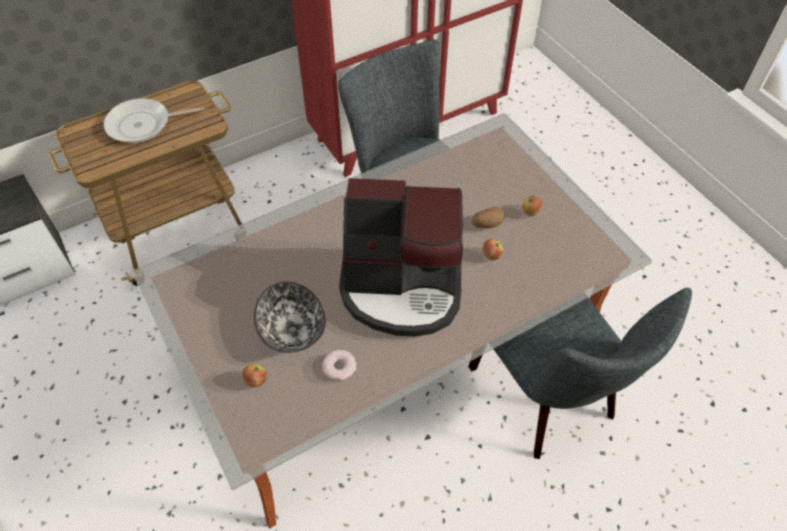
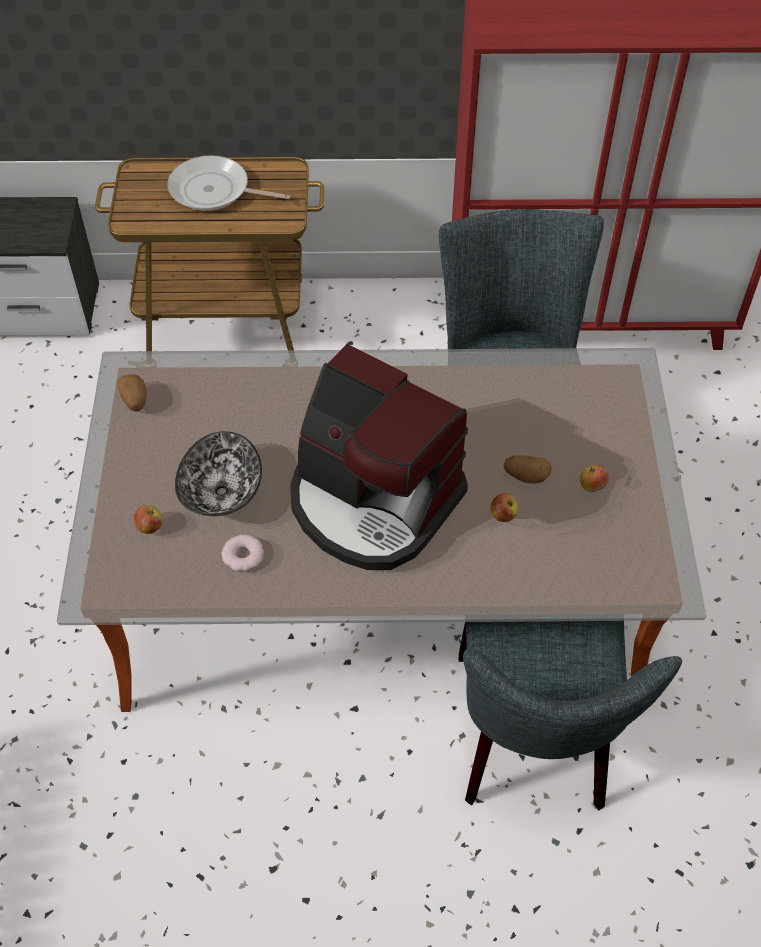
camera: 30 degrees right, 0 degrees up
none -> potato [117,374,147,411]

